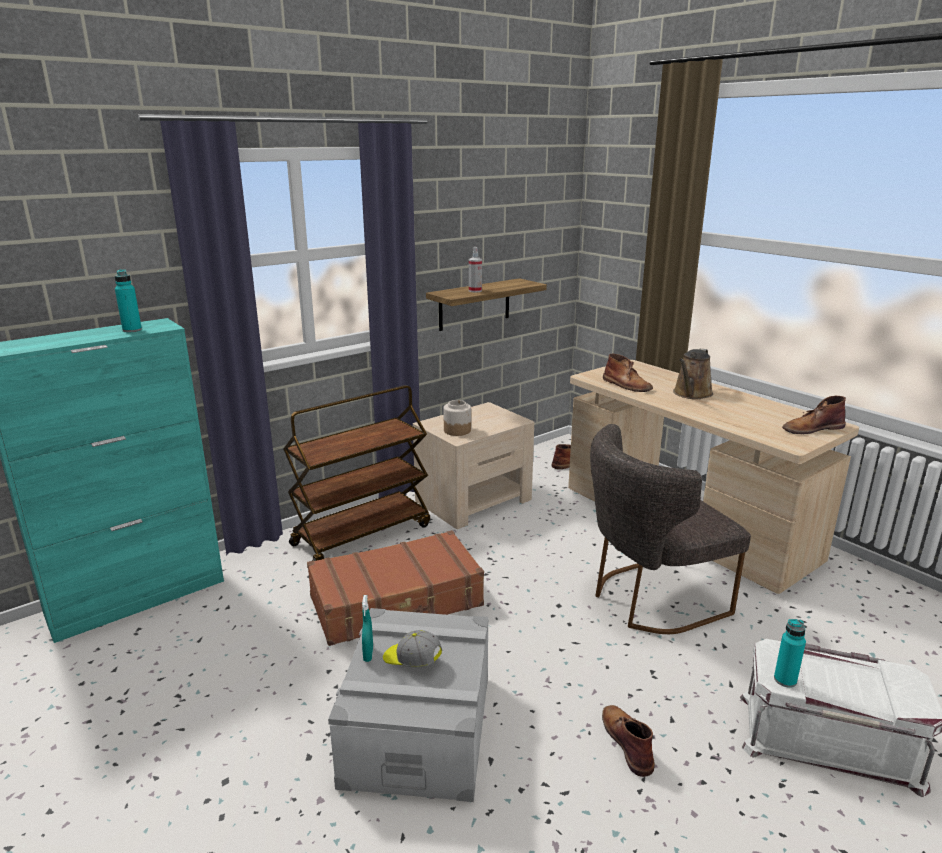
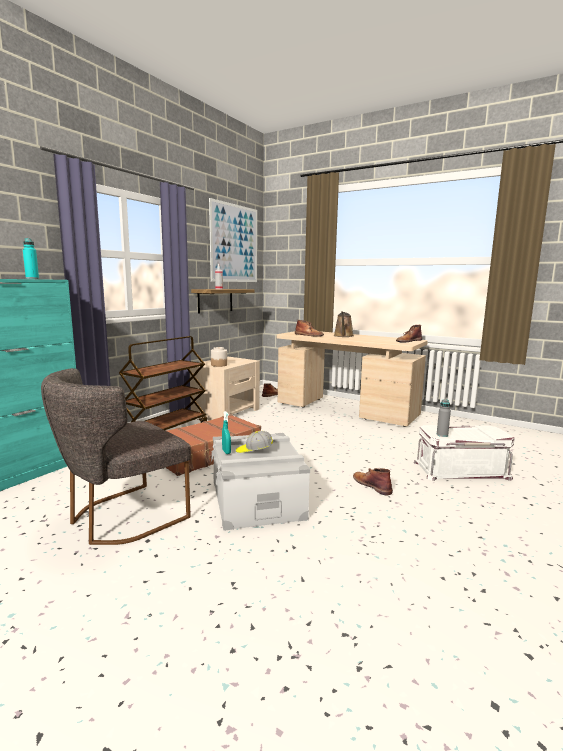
camera: 20 degrees left, 10 degrees down
grey chair [590,424,751,634] -> grey chair moved to [41,368,191,545]
turquoise bottle [774,619,806,688] -> grey bottle [437,399,451,437]
none -> picture [209,198,257,282]

